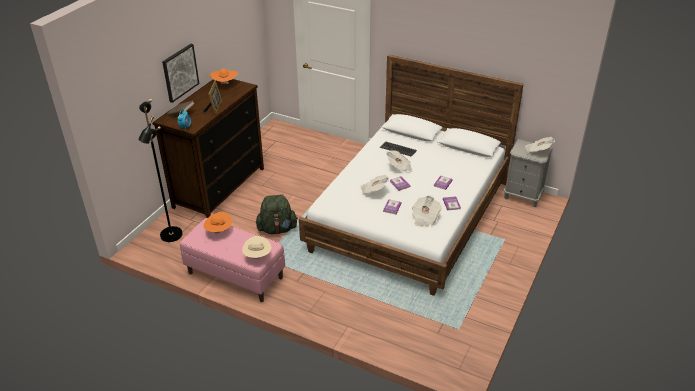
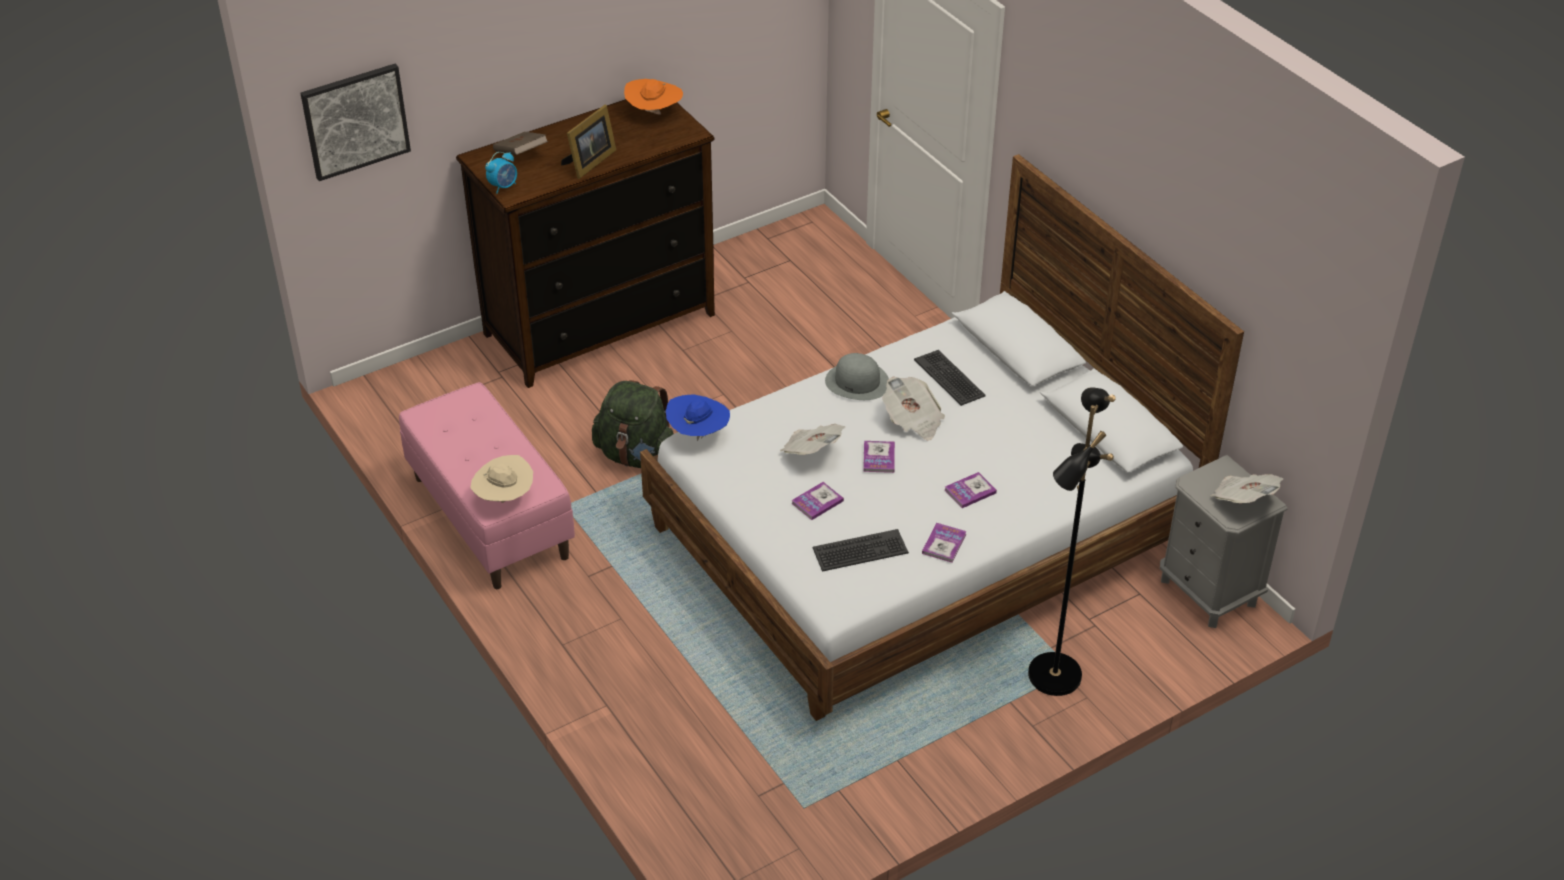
camera: 30 degrees right, 5 degrees up
black floor lamp [138,99,183,242] -> black floor lamp moved to [1028,387,1116,696]
picture [162,44,199,103] -> picture moved to [300,64,411,181]
orange hat [204,212,232,233] -> none
newspaper [412,195,442,226] -> keyboard [813,529,909,572]
none -> blue hat [666,394,730,441]
none -> grey hat [825,353,889,400]

